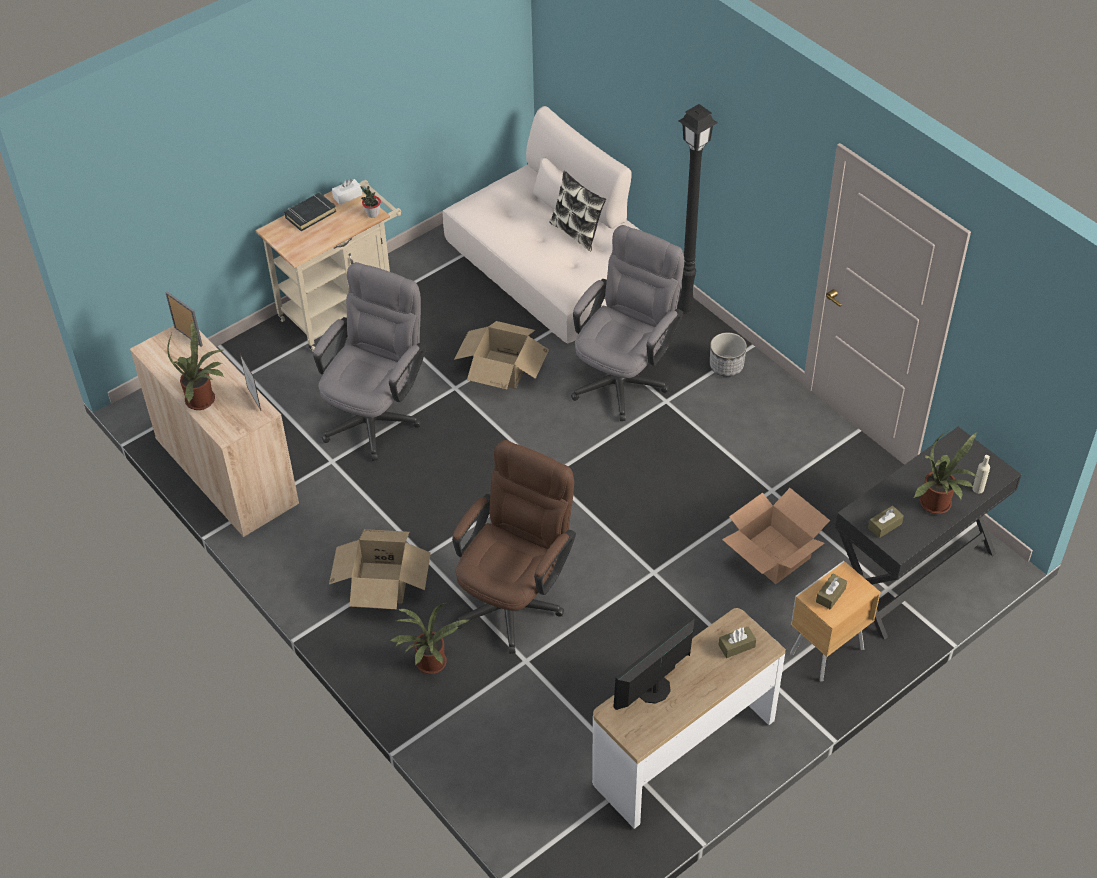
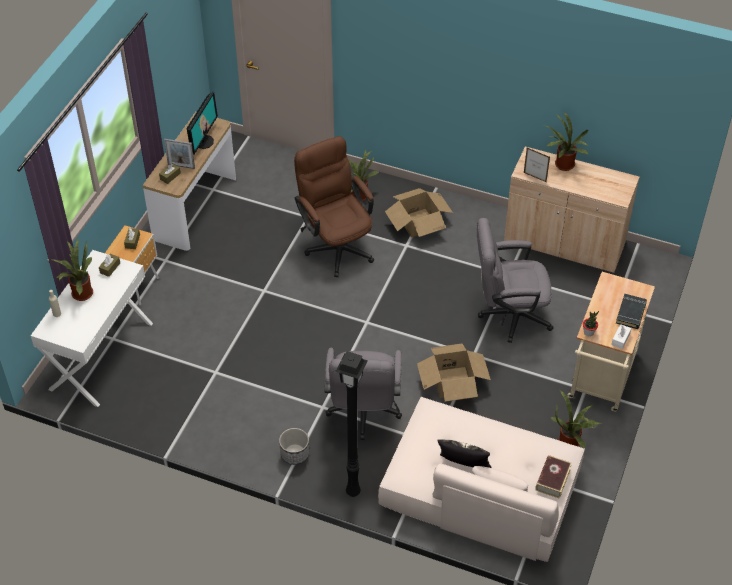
camera: 150 degrees right, 0 degrees up
picture frame [165,291,203,347] -> picture frame moved to [164,139,195,169]
grey office chair [314,262,426,461] -> grey office chair turned 90 degrees clockwise [477,218,554,343]
brown office chair [452,440,576,654] -> brown office chair turned 150 degrees clockwise [294,136,374,277]
cardboard box [722,488,830,584] -> none
black desk [835,427,1021,640] -> white desk [31,250,153,407]
none -> book [535,455,572,499]
none -> potted plant [550,391,602,449]

